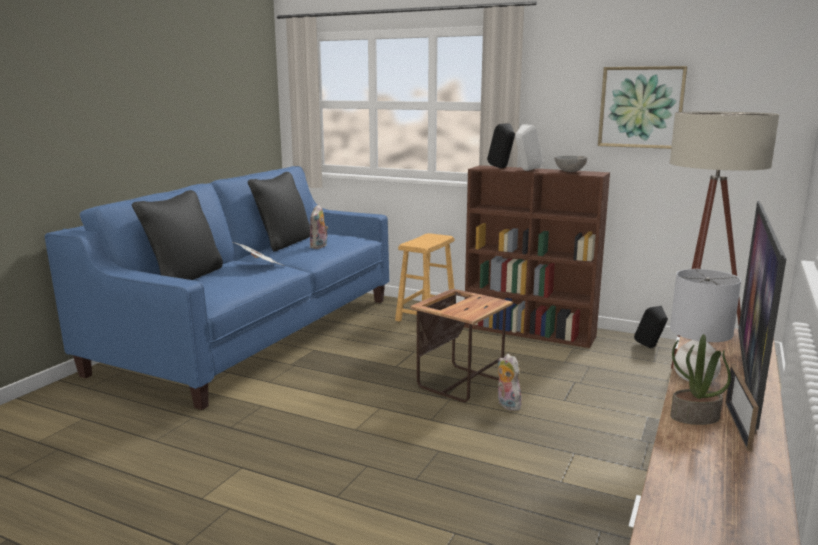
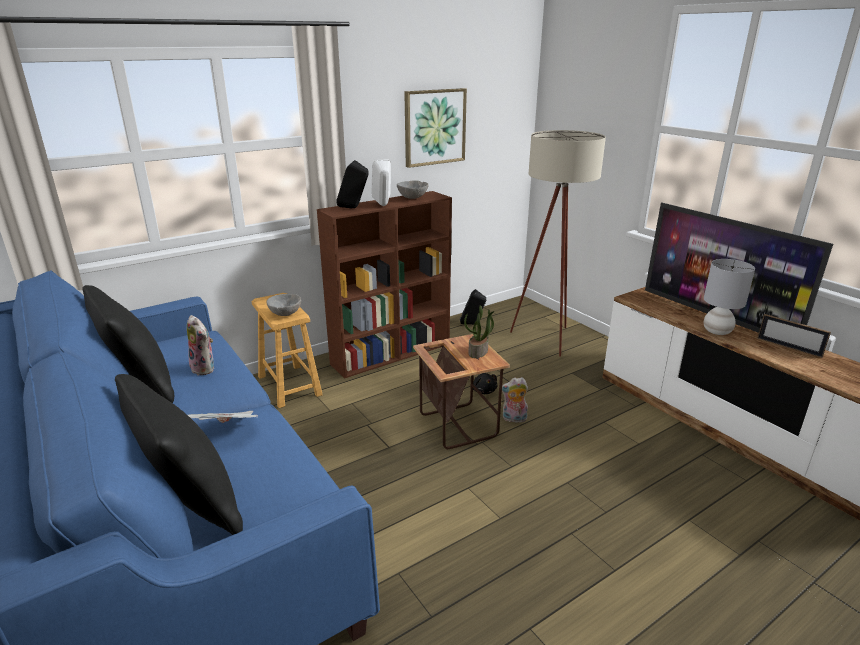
camera: 60 degrees left, 10 degrees up
potted plant [671,334,731,425] -> potted plant moved to [464,305,495,358]
none -> grey bowl [266,294,301,316]
none -> black plush toy [473,373,497,394]

